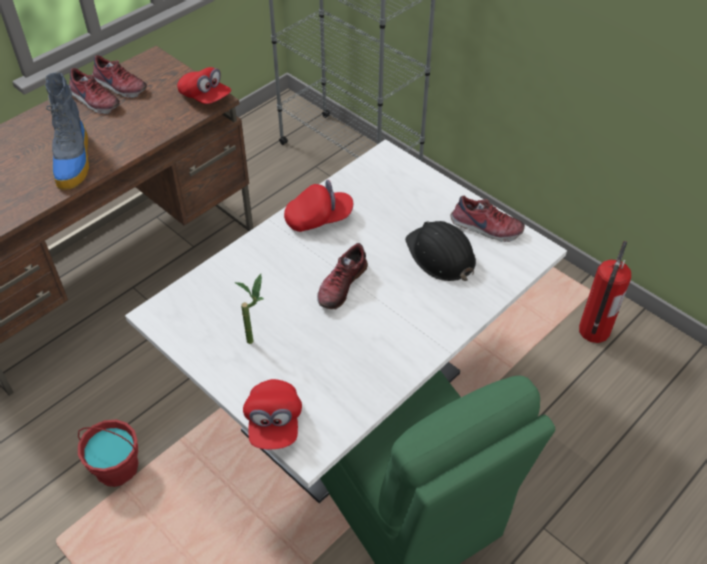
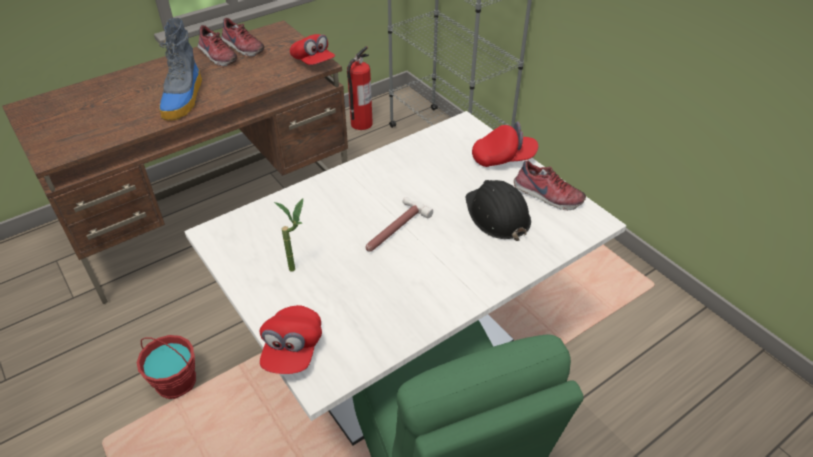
camera: 10 degrees right, 5 degrees down
red cap [284,180,353,232] -> red cap moved to [472,121,538,167]
shoe [317,243,368,310] -> hammer [365,197,433,252]
fire extinguisher [579,241,631,343] -> fire extinguisher moved to [347,46,373,130]

